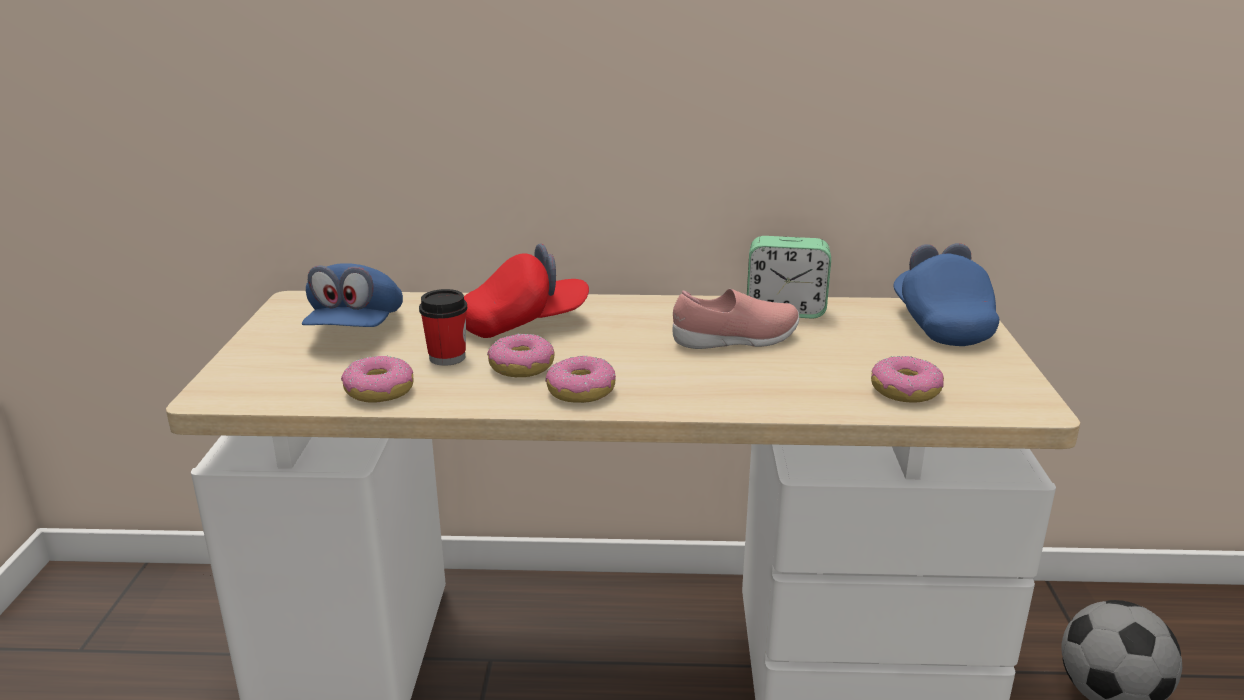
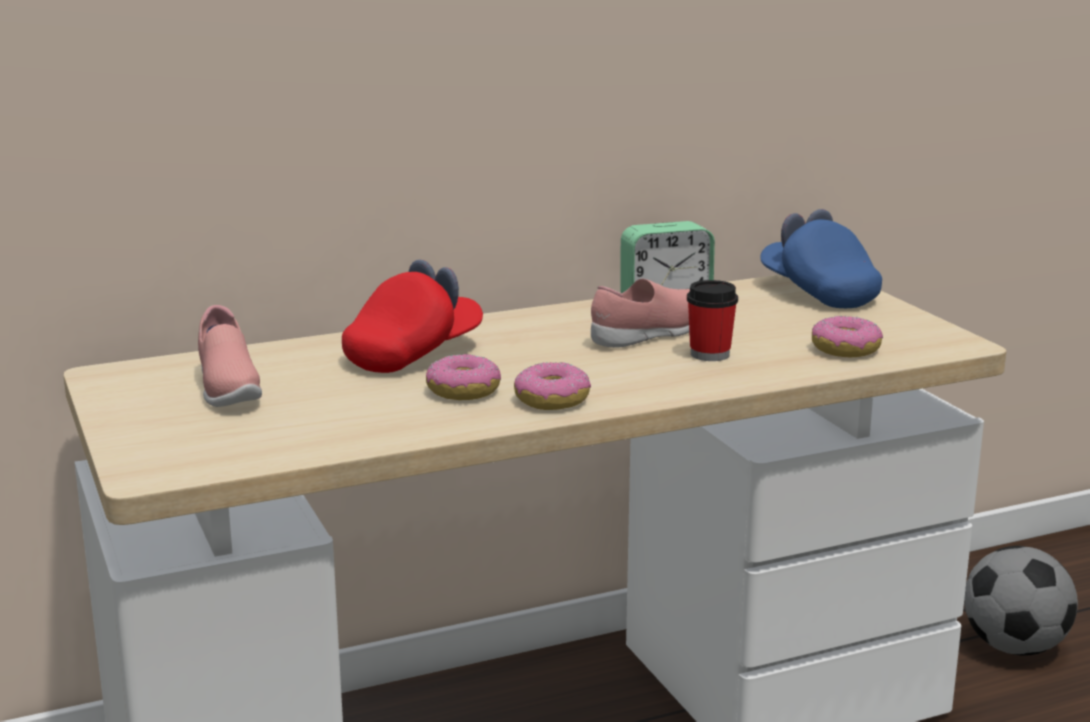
camera: 25 degrees left, 5 degrees down
blue cap [302,263,403,327] -> pink shoe [198,305,262,407]
donut [341,356,414,403] -> none
cup [419,289,467,366] -> cup moved to [687,280,738,361]

